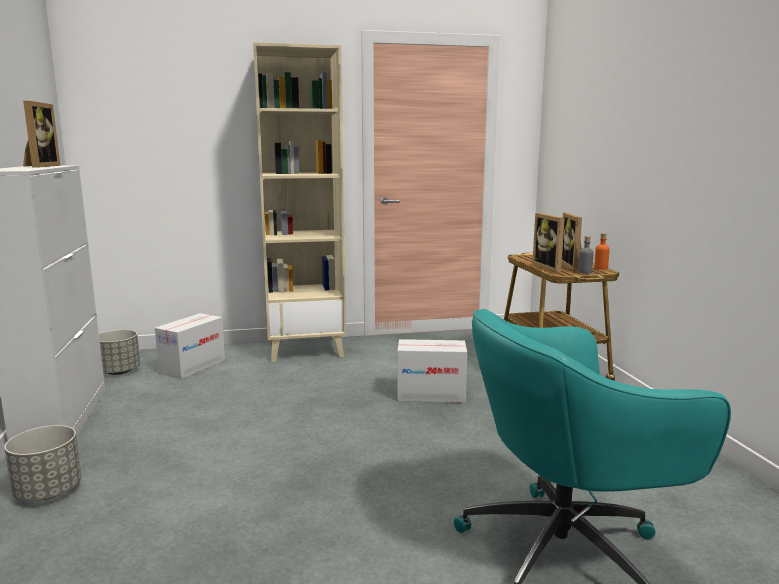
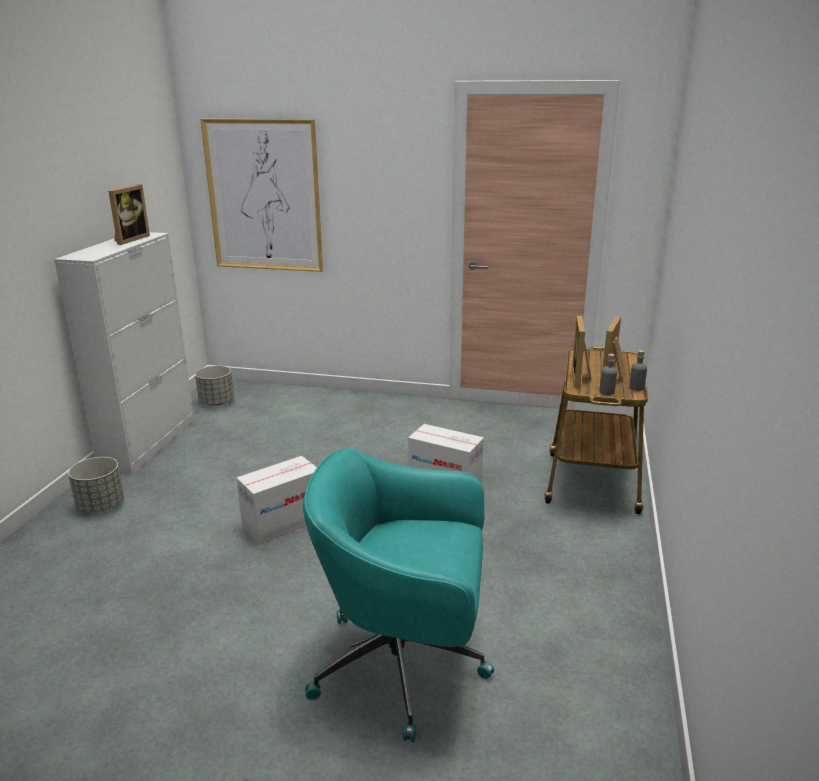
camera: 25 degrees right, 10 degrees up
cardboard box [155,313,225,379] -> cardboard box moved to [236,456,317,544]
beige bookcase [253,42,346,362] -> none
orange bottle [594,233,610,270] -> grey bottle [629,350,647,391]
none -> picture [200,119,323,272]

